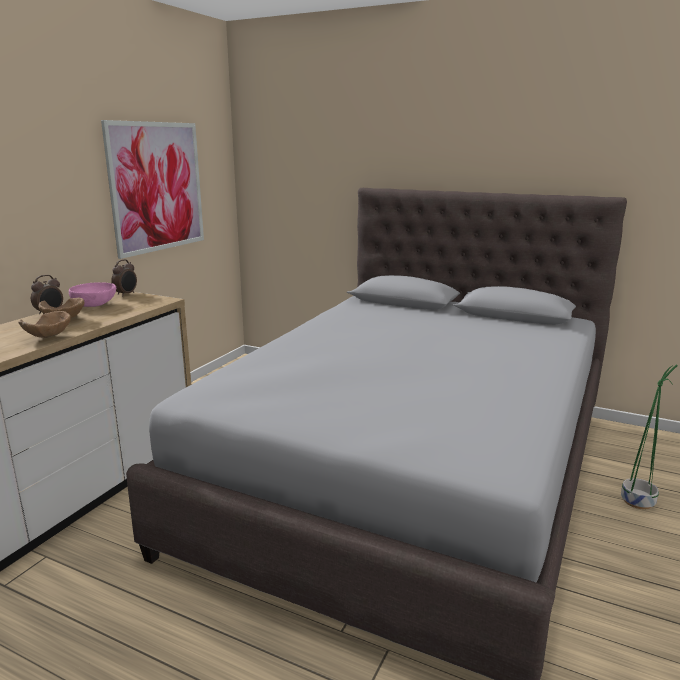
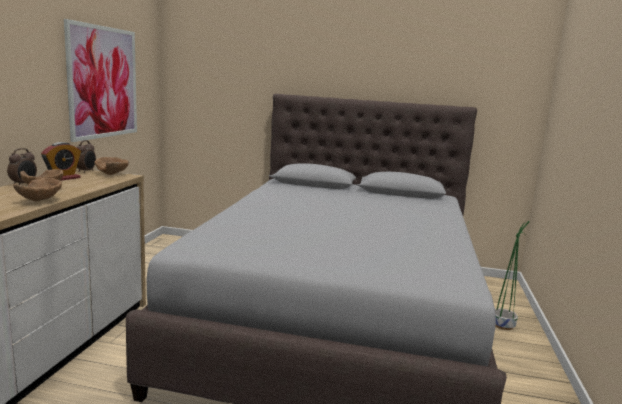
camera: 15 degrees left, 5 degrees down
pink bowl [69,282,117,307] -> alarm clock [41,142,81,181]
none -> brown bowl [94,157,129,175]

